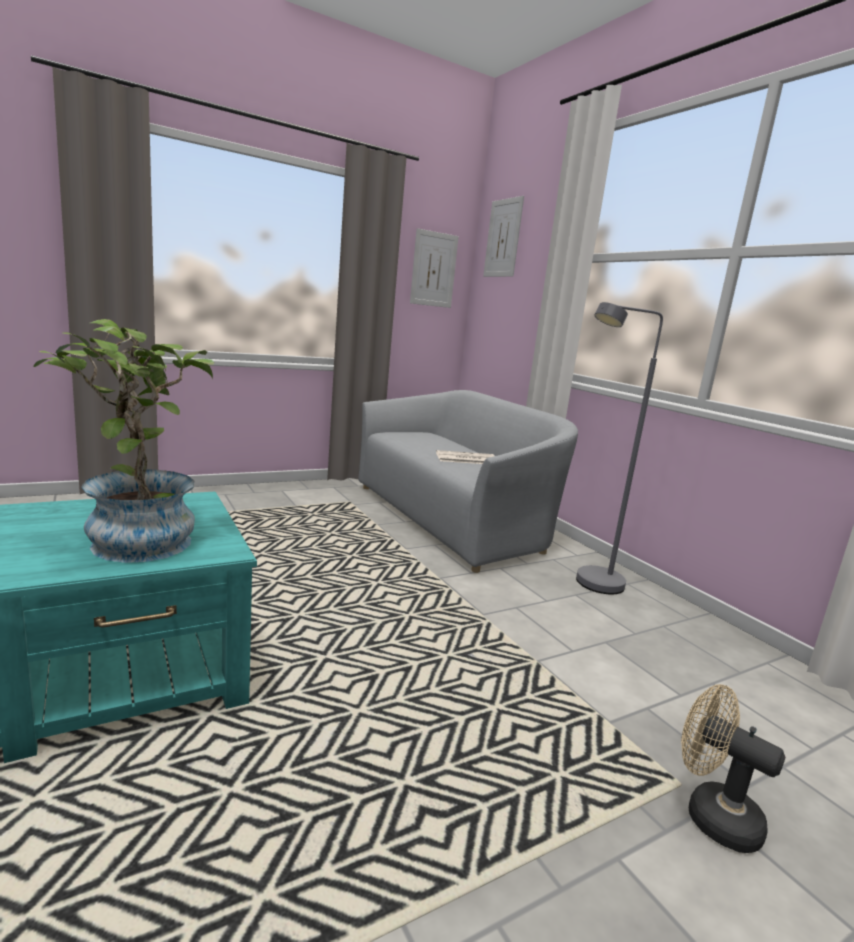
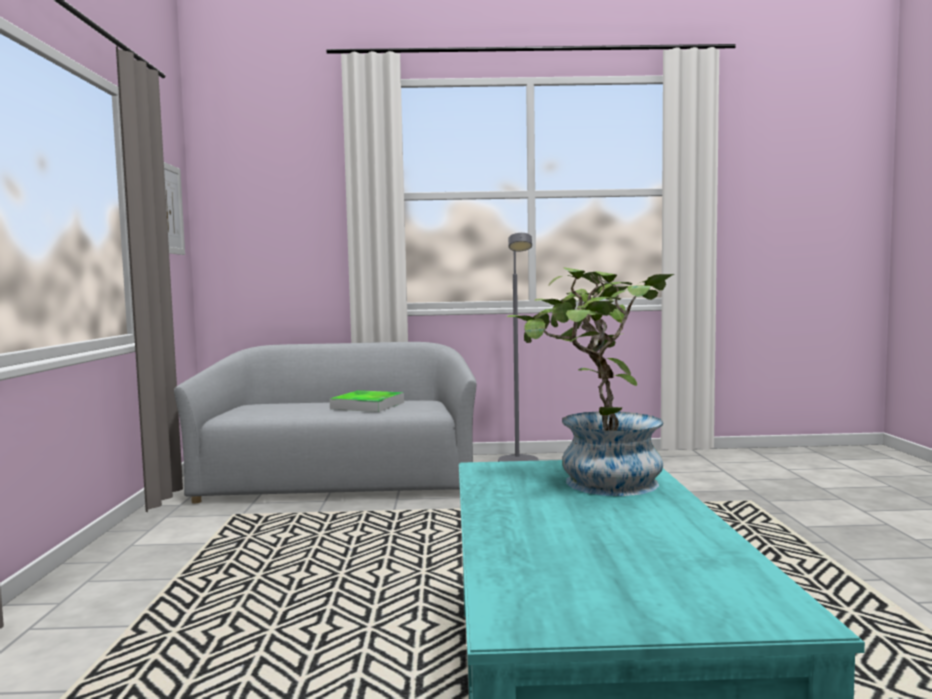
camera: 60 degrees left, 10 degrees down
newspaper [436,450,495,464] -> tray [330,390,404,412]
picture [483,196,524,277] -> none
beige fan [681,684,786,853] -> none

